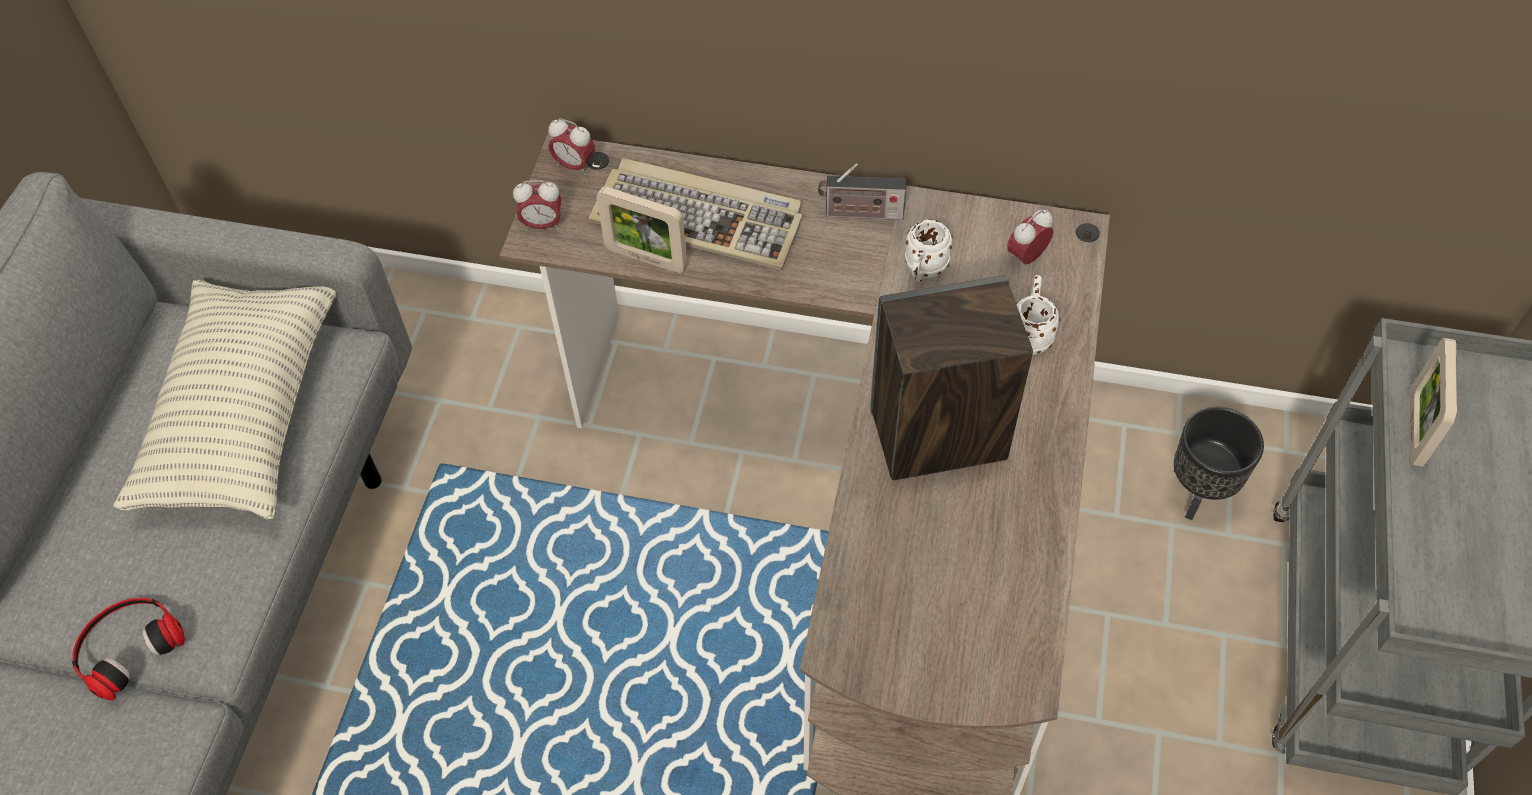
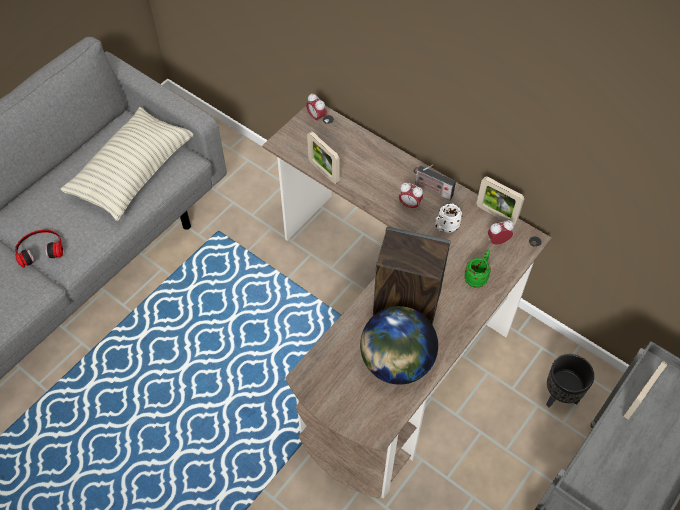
camera: 25 degrees right, 0 degrees up
alarm clock [513,180,561,231] -> alarm clock moved to [399,183,423,209]
keyboard [589,158,803,270] -> none
white mug [1016,275,1060,355] -> green mug [464,250,491,288]
none -> globe [360,306,438,385]
none -> picture frame [476,176,524,225]

